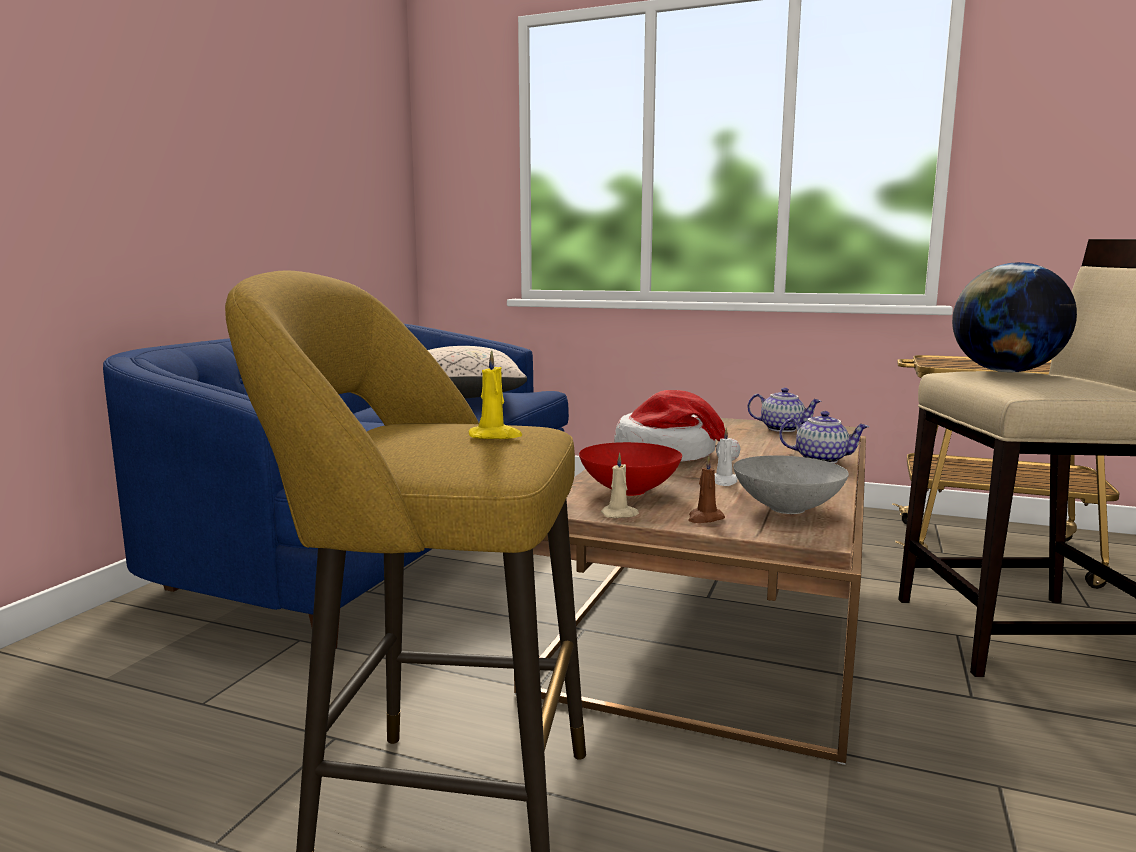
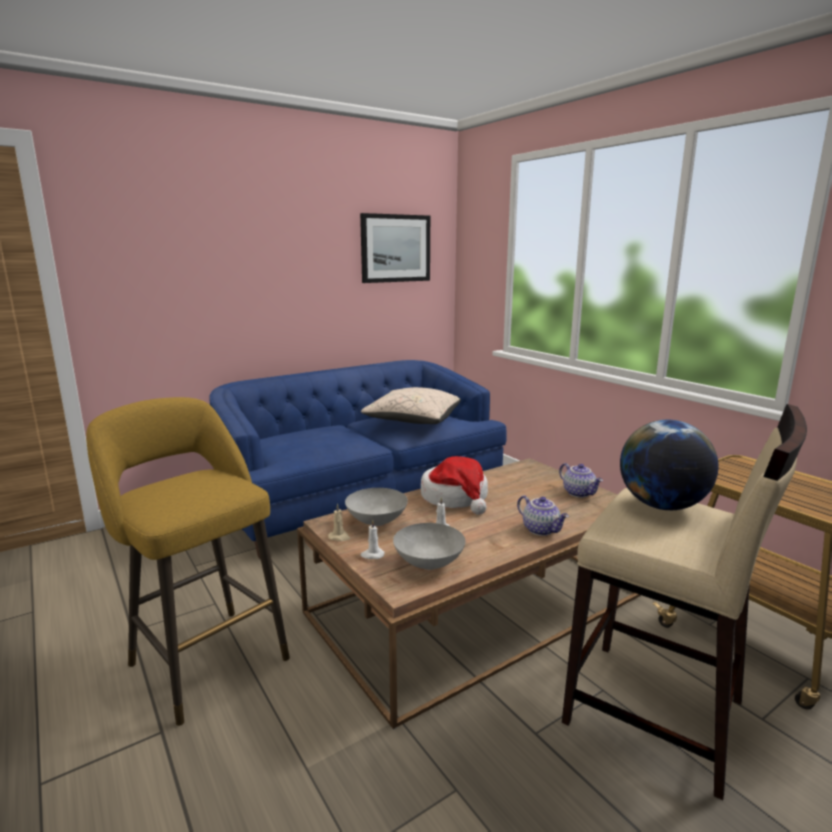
camera: 35 degrees right, 5 degrees up
yellow candle [469,350,522,439] -> none
red bowl [579,442,682,496] -> grey bowl [345,488,408,526]
brown candle [688,455,725,523] -> white candle [360,520,385,559]
none -> picture [360,213,430,283]

